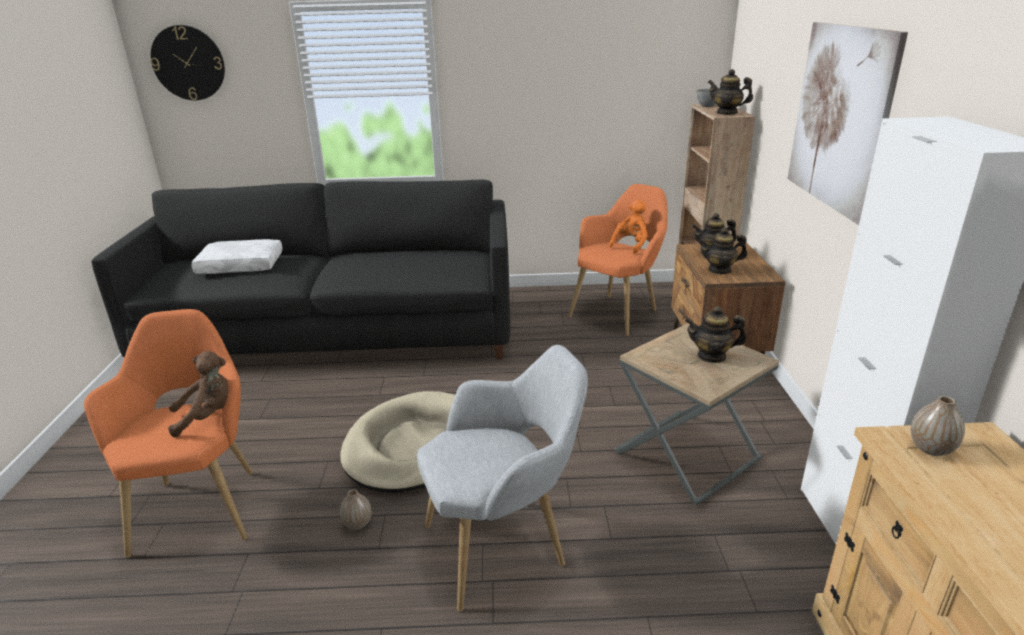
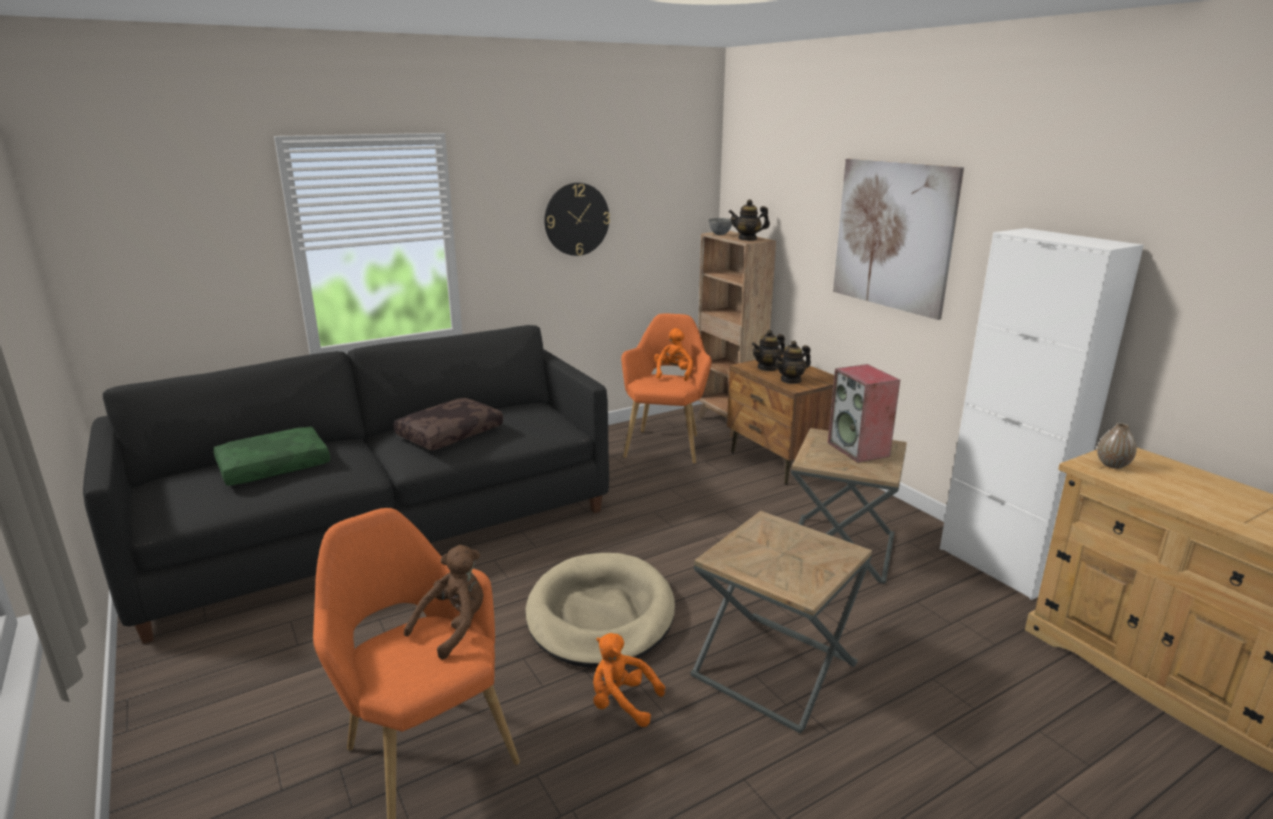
camera: 30 degrees left, 5 degrees down
wall clock [150,25,225,100] -> wall clock moved to [544,183,610,256]
white pillow [192,239,283,274] -> green pillow [213,427,330,486]
vase [340,489,372,530] -> orange plush toy [593,633,665,727]
grey armchair [417,345,588,612] -> brown side table [690,511,872,733]
teapot [685,306,747,363] -> speaker [828,364,900,463]
none -> brown pillow [393,398,503,450]

